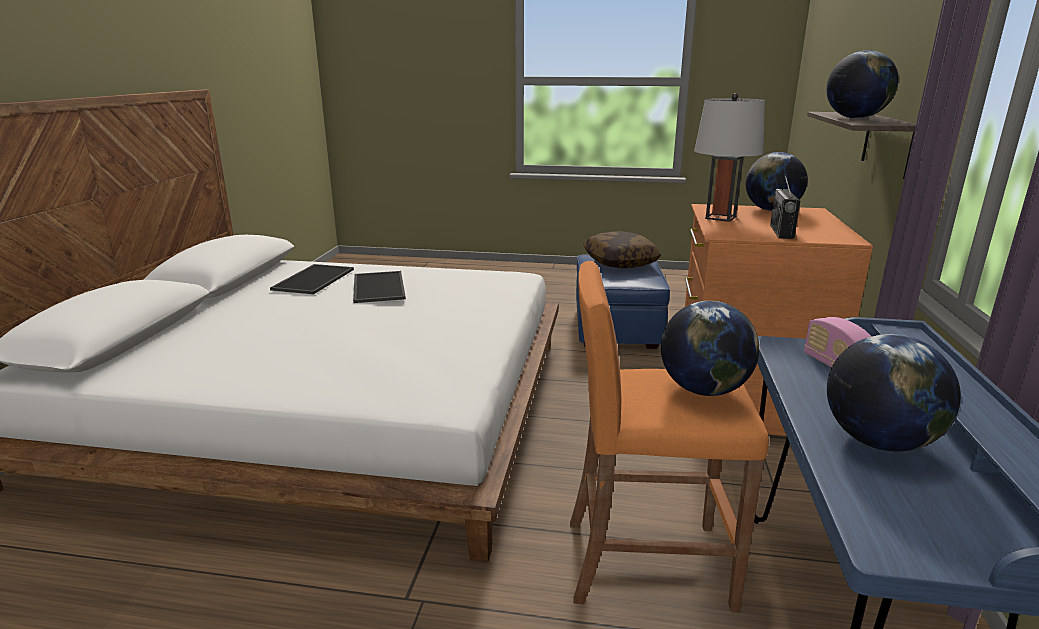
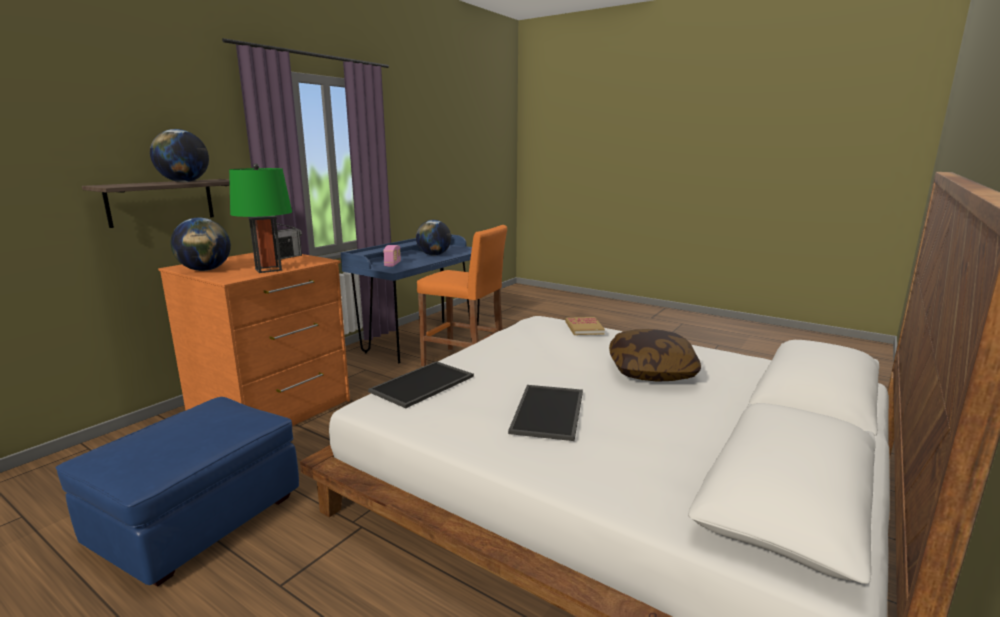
camera: 155 degrees left, 5 degrees down
tray [270,264,354,294] -> tray moved to [368,361,474,408]
pillow [583,231,661,268] -> pillow moved to [609,329,701,382]
globe [661,301,759,396] -> none
grey table lamp [694,93,765,222] -> green table lamp [229,163,292,273]
none -> book [565,317,605,335]

